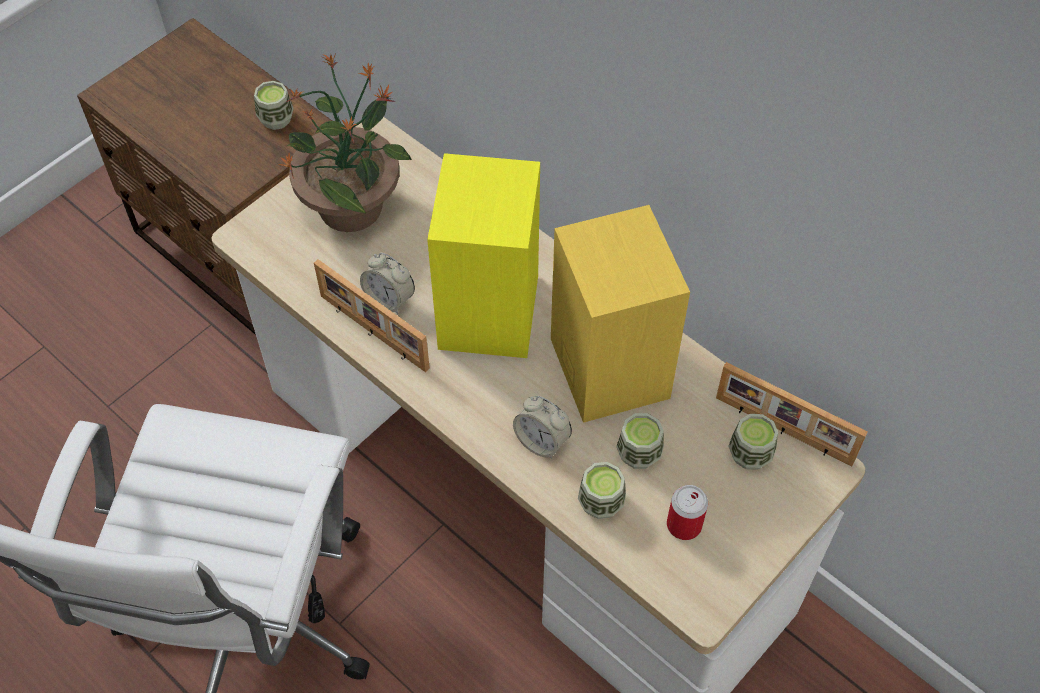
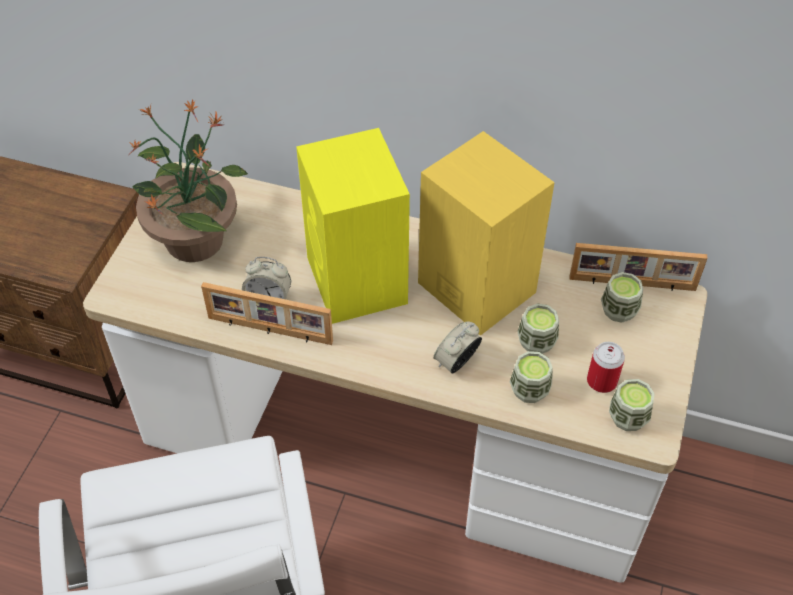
camera: 25 degrees left, 5 degrees down
cup [254,81,293,130] -> cup moved to [609,379,655,431]
alarm clock [513,396,572,459] -> alarm clock turned 120 degrees clockwise [433,321,482,374]

